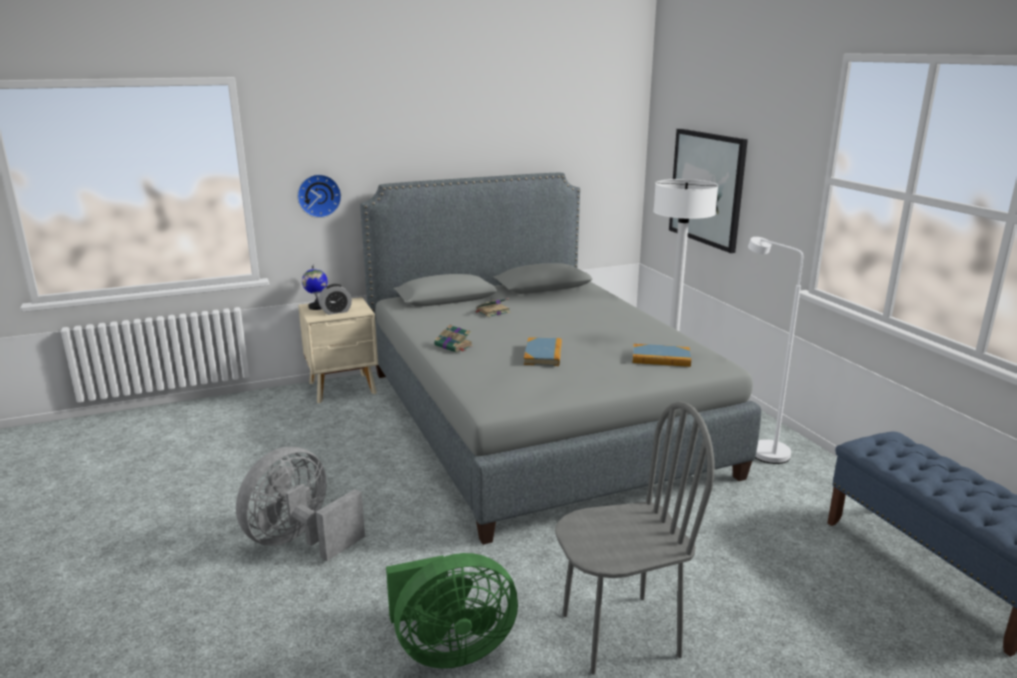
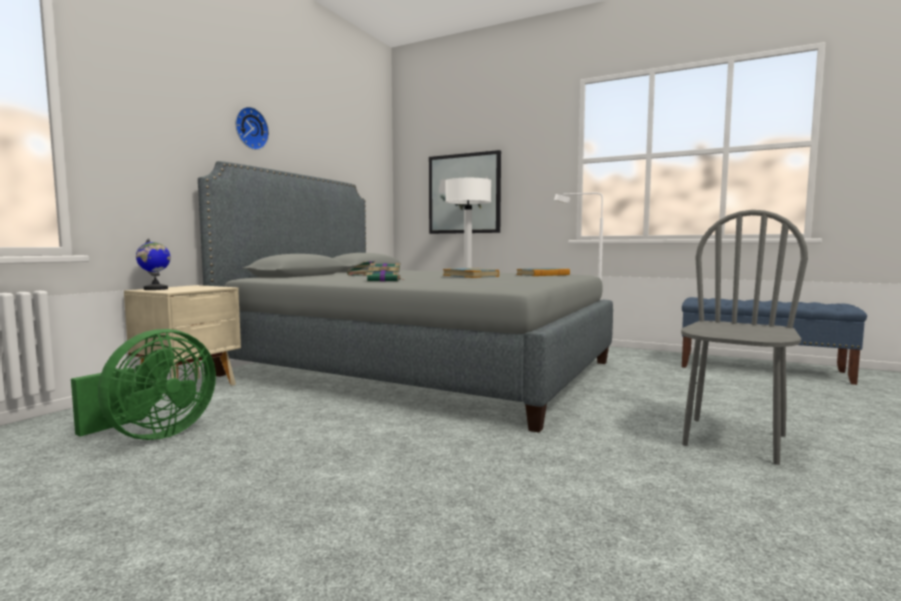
camera: 40 degrees left, 15 degrees down
grey fan [236,447,365,561] -> none
wall clock [297,174,342,218] -> wall clock moved to [235,107,269,150]
alarm clock [319,284,352,315] -> none
green fan [386,553,518,668] -> green fan moved to [71,329,216,440]

